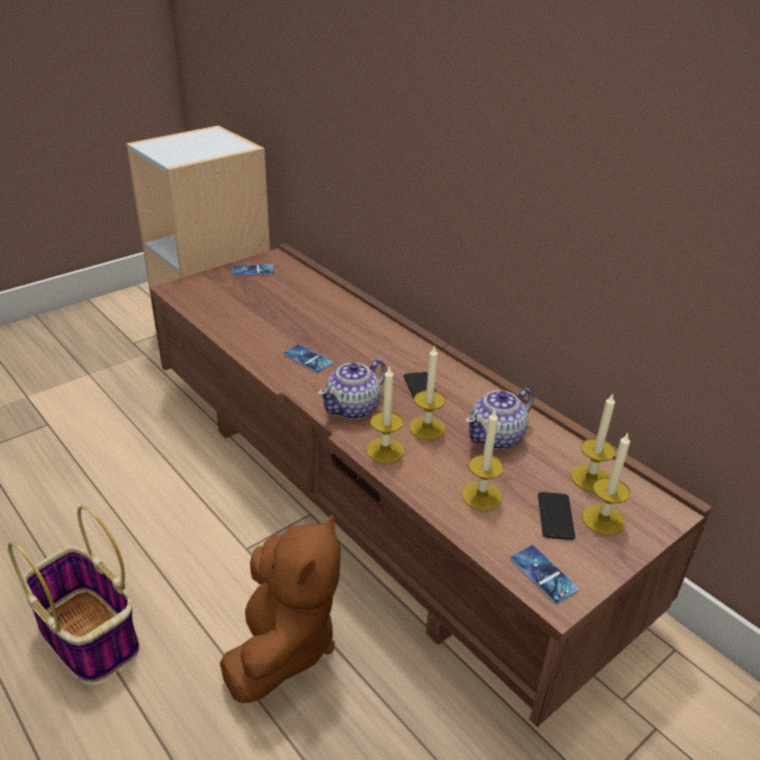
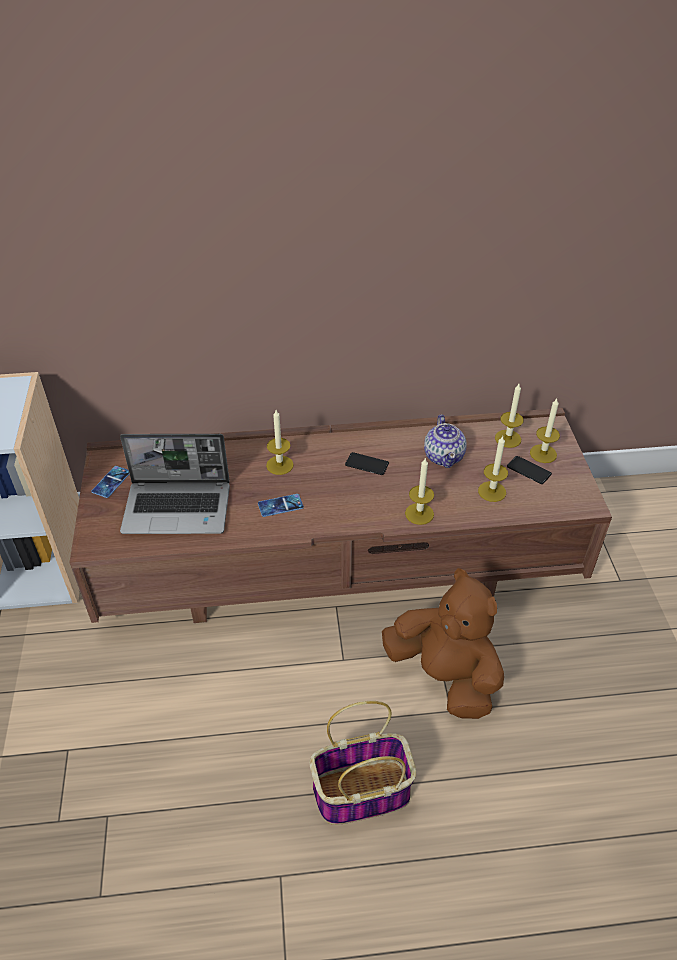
camera: 55 degrees left, 10 degrees up
teapot [318,359,387,419] -> none
candle [409,345,446,440] -> candle moved to [266,410,294,475]
phone [510,545,579,604] -> none
none -> laptop [120,434,230,534]

